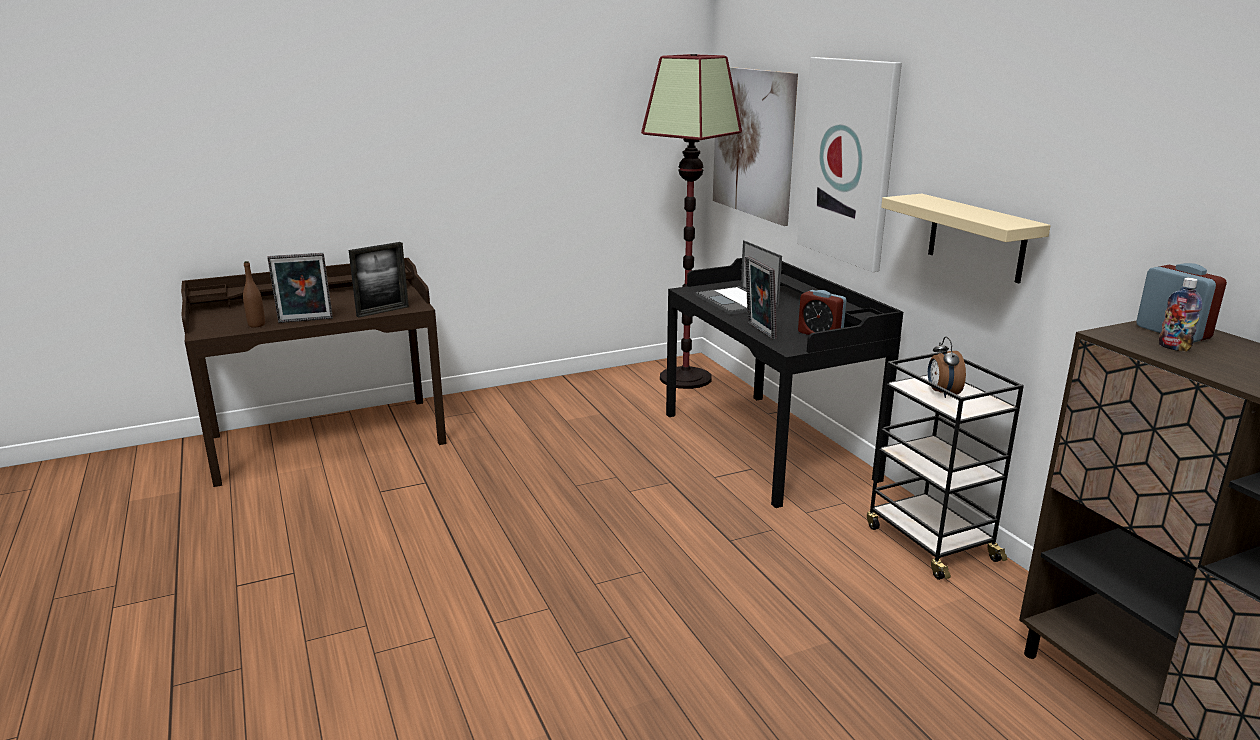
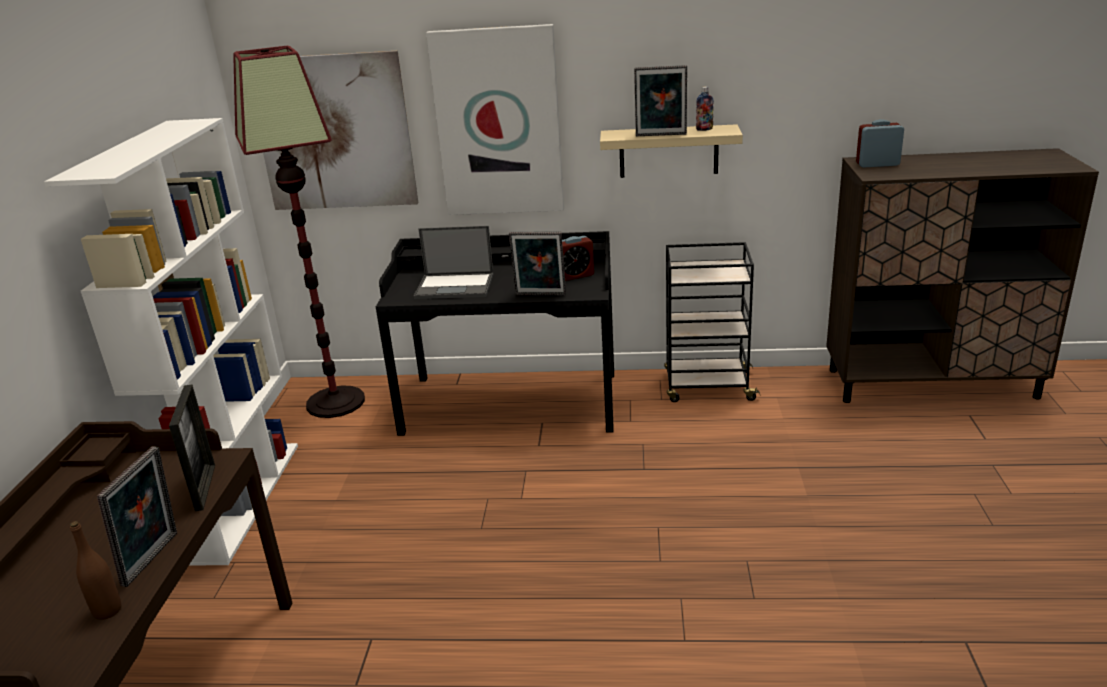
camera: 60 degrees left, 5 degrees up
alarm clock [928,337,966,398] -> none
bottle [1159,278,1202,352] -> bottle moved to [696,86,714,131]
none -> white bookcase [44,118,298,565]
none -> picture frame [634,65,687,136]

